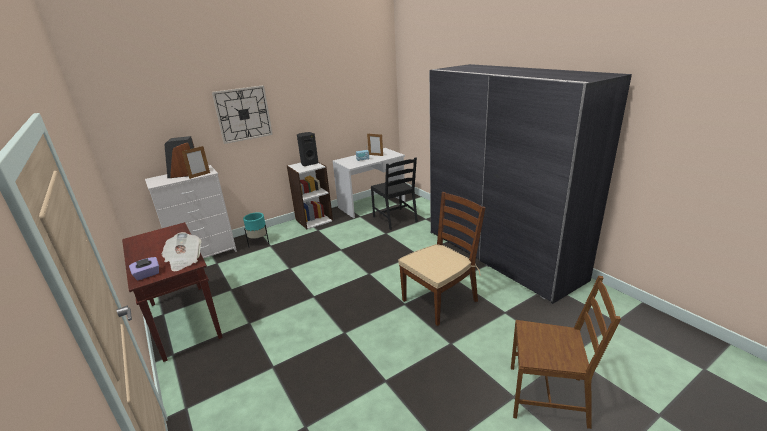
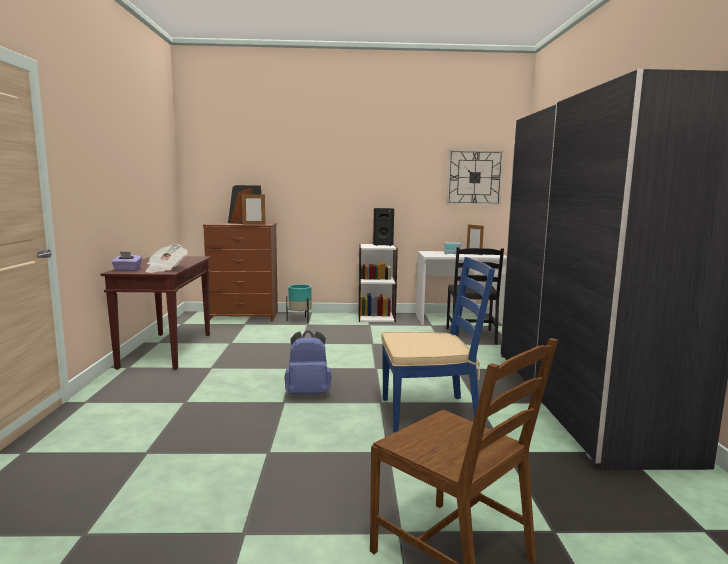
camera: 30 degrees right, 15 degrees down
white dresser [145,165,237,258] -> brown dresser [203,222,278,321]
wall clock [212,85,273,144] -> wall clock moved to [447,149,504,206]
brown chair [398,192,485,326] -> blue chair [381,257,495,432]
none -> blue backpack [284,330,332,394]

